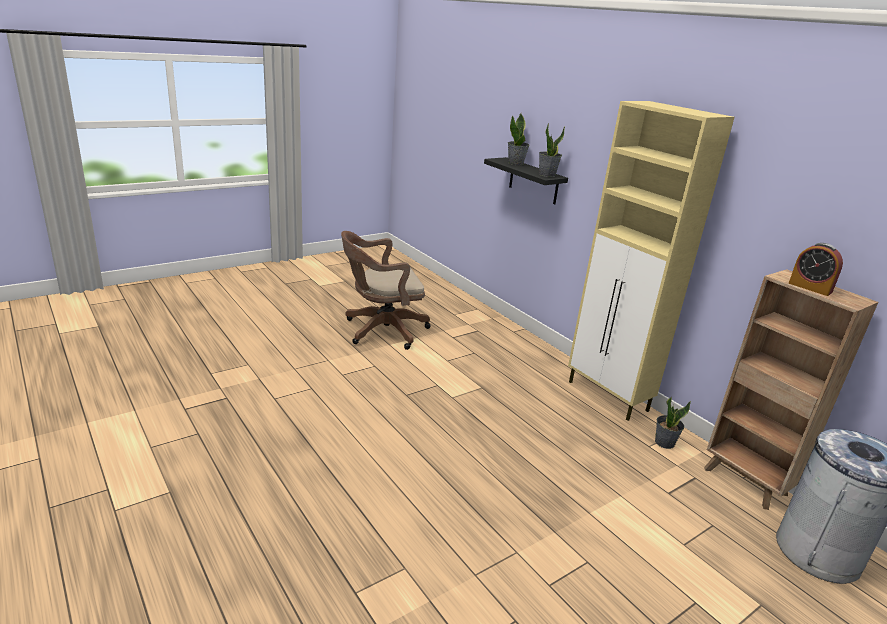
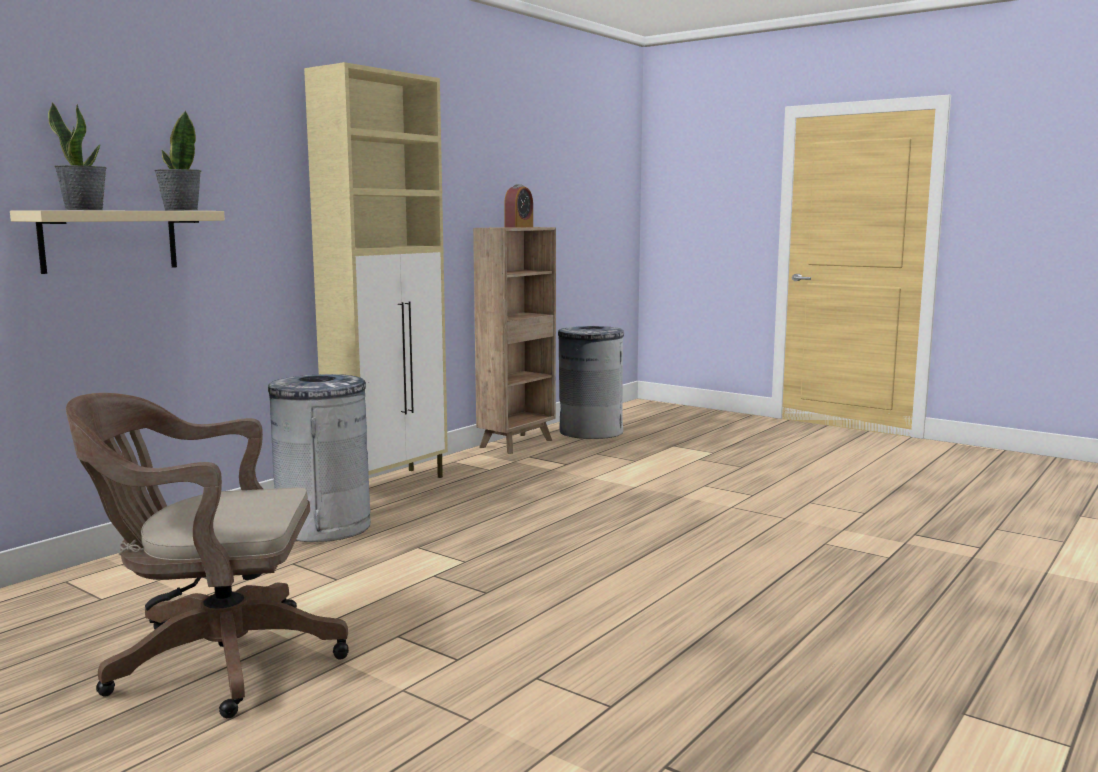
camera: 105 degrees left, 15 degrees down
brown office chair [341,231,430,350] -> brown office chair turned 120 degrees clockwise [66,393,349,718]
black shelf [484,157,568,205] -> beige shelf [10,210,225,274]
potted plant [655,396,691,449] -> none
none -> grey trash can [268,374,371,542]

